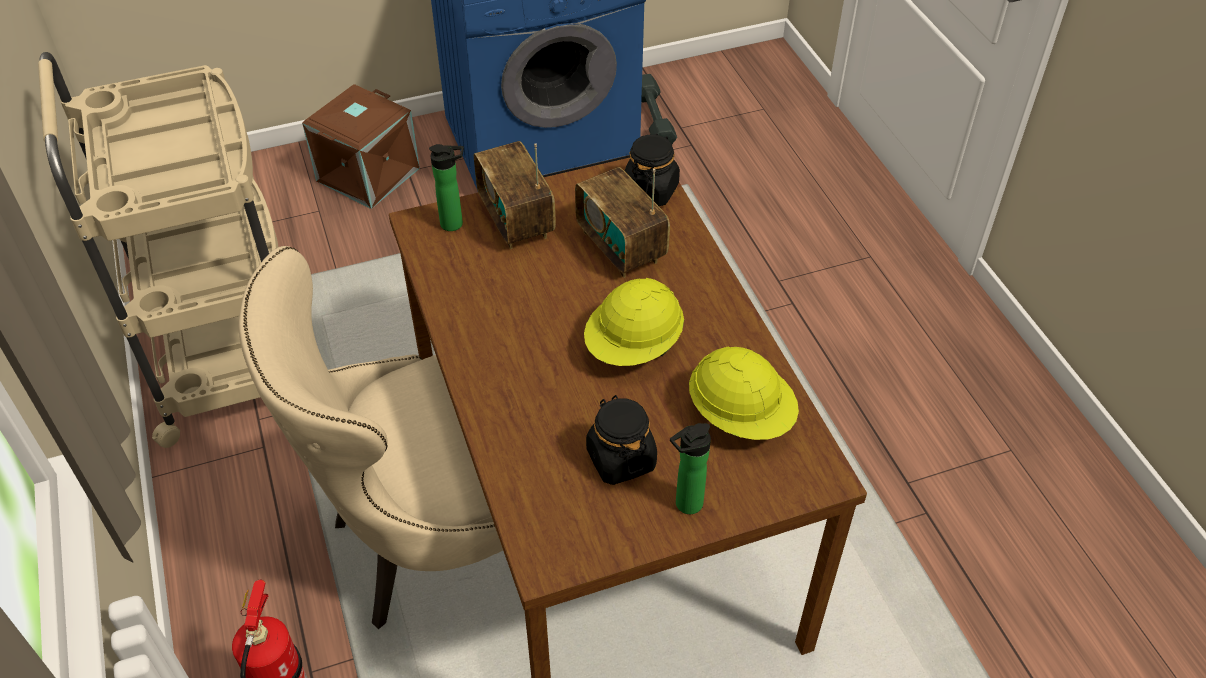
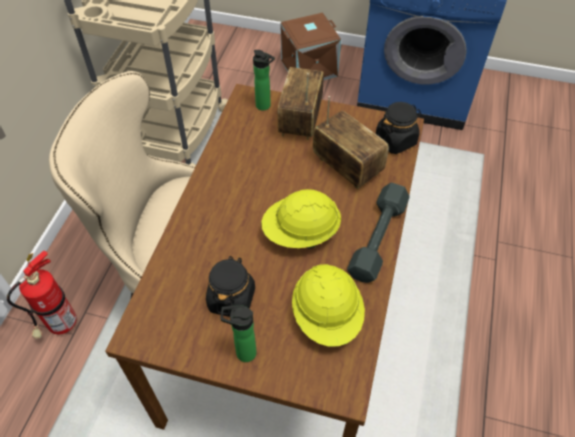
camera: 35 degrees right, 5 degrees up
radio [575,167,670,278] -> radio turned 135 degrees clockwise [313,96,389,190]
grey dumbbell [641,74,677,144] -> grey dumbbell moved to [347,183,410,283]

